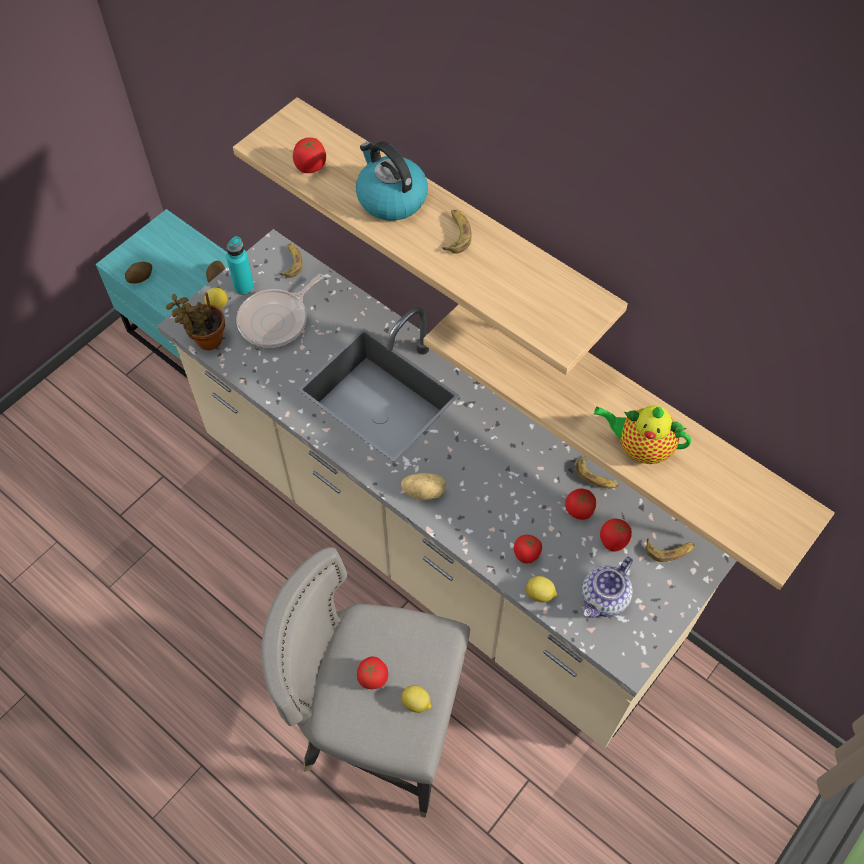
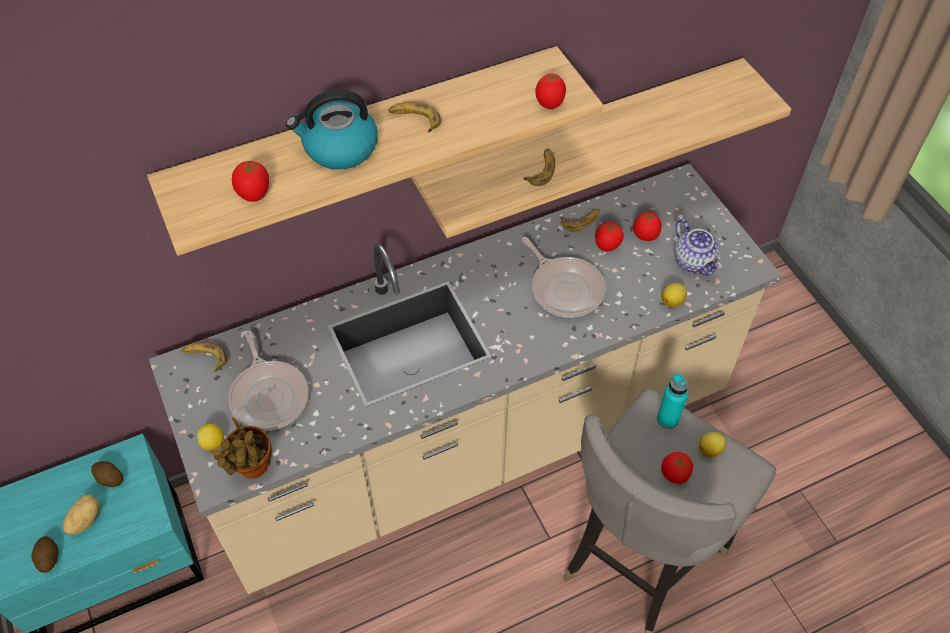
camera: 65 degrees left, 5 degrees down
turquoise bottle [226,236,254,295] -> turquoise bottle moved to [657,373,688,429]
potato [401,473,446,500] -> potato moved to [62,495,100,535]
tomato [514,535,542,564] -> tomato moved to [535,74,566,109]
teapot [594,405,691,464] -> none
banana [645,538,695,562] -> banana moved to [523,150,555,186]
none -> frying pan [522,237,605,318]

